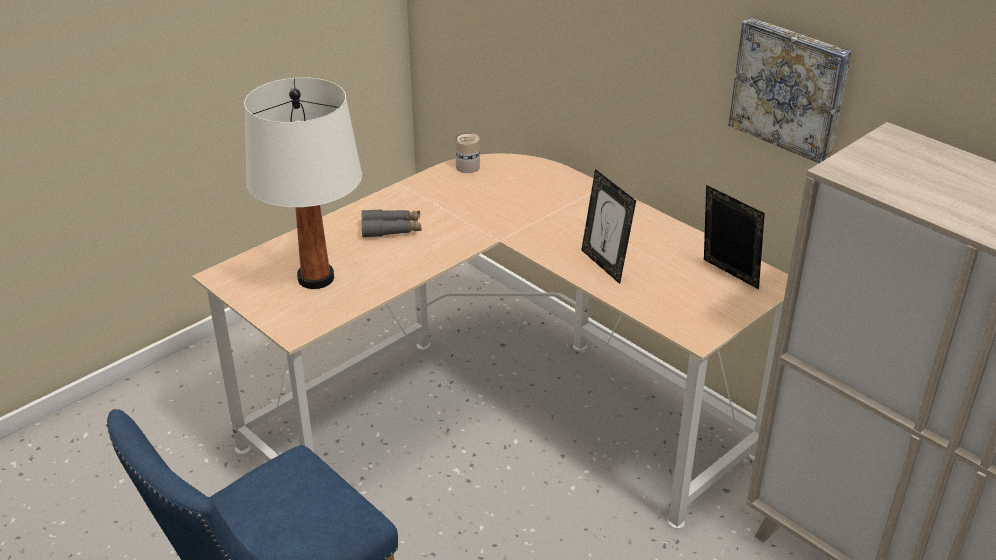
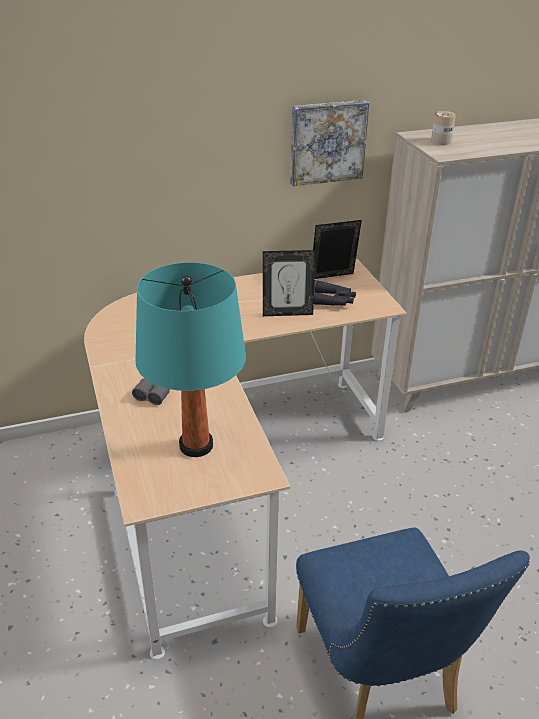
camera: 65 degrees left, 0 degrees up
white table lamp [244,77,362,289] -> turquoise table lamp [135,262,246,457]
can [455,133,480,173] -> can moved to [431,111,456,145]
none -> black binoculars [314,280,356,306]

